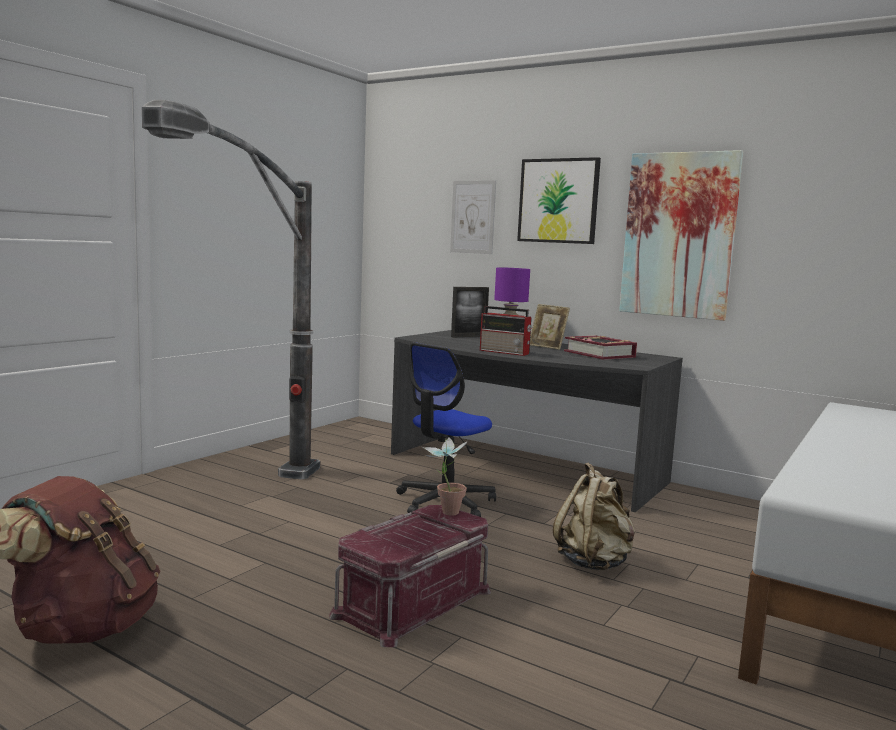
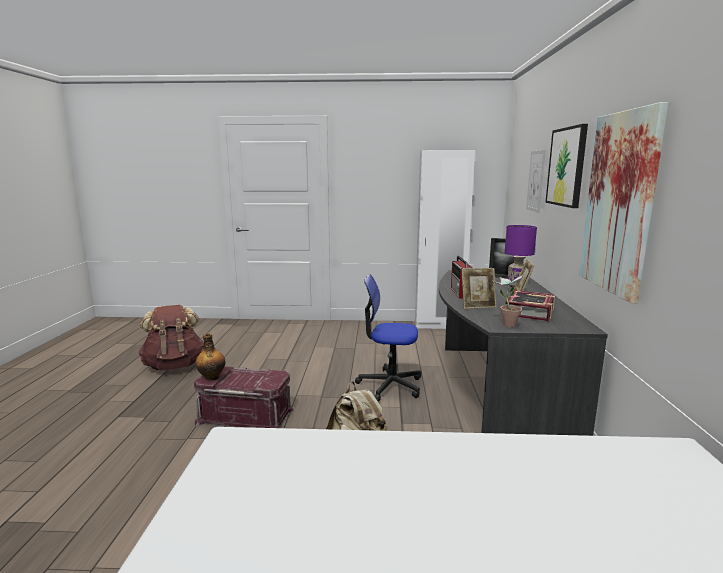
camera: 60 degrees right, 5 degrees up
floor lamp [142,100,320,480] -> none
potted plant [422,437,468,515] -> potted plant moved to [491,273,523,327]
none -> bottle [195,333,225,381]
none -> white wardrobe [415,150,475,329]
none -> picture frame [462,268,496,309]

